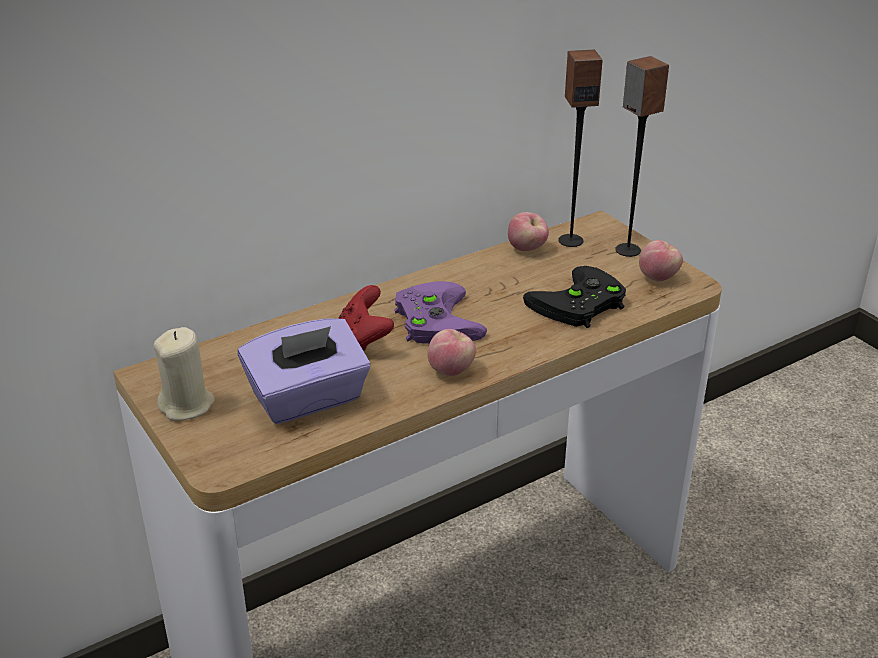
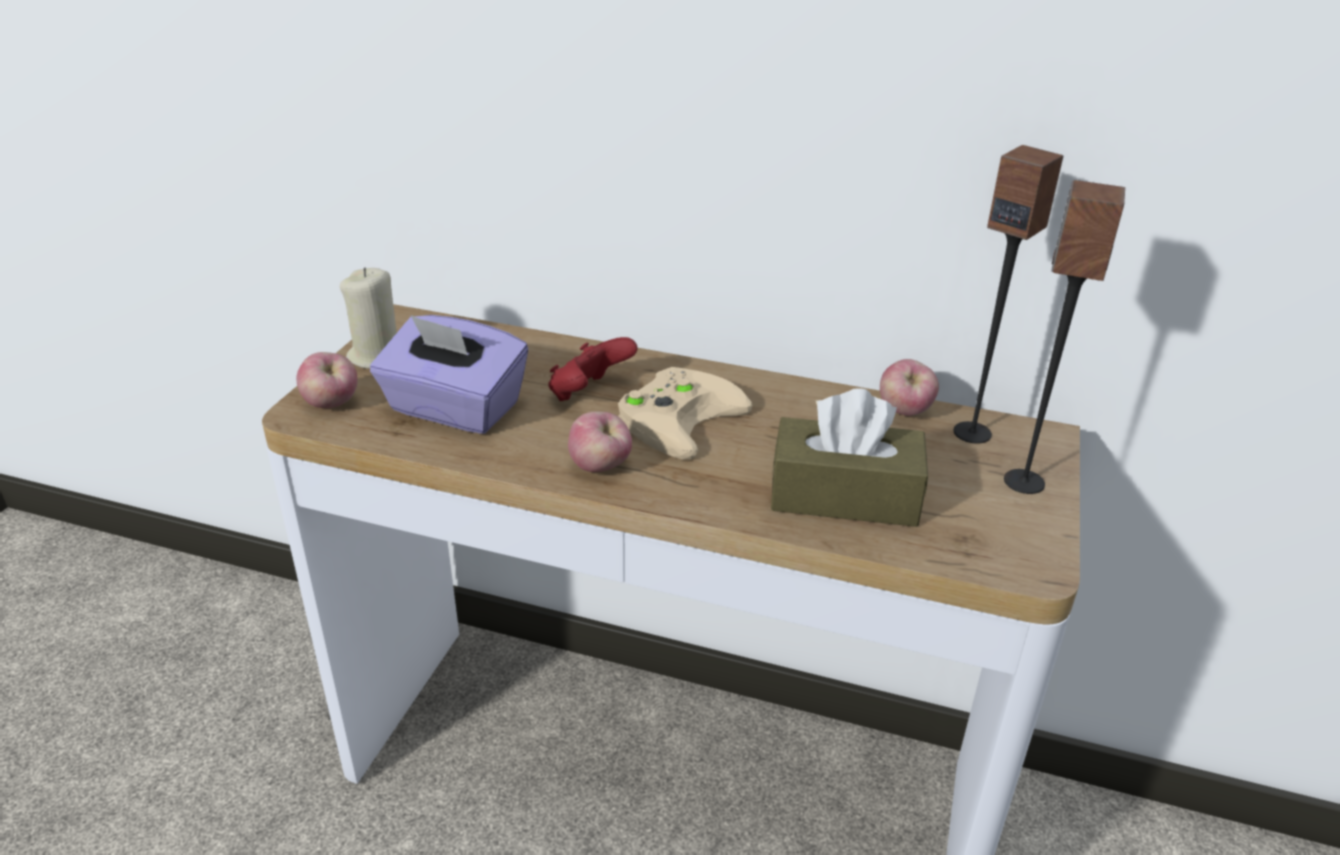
camera: 50 degrees right, 0 degrees up
purple game controller [394,281,487,344] -> beige game controller [618,367,753,460]
black game controller [523,266,626,328] -> brown tissue box [771,388,928,527]
apple [639,240,683,282] -> apple moved to [296,352,358,408]

